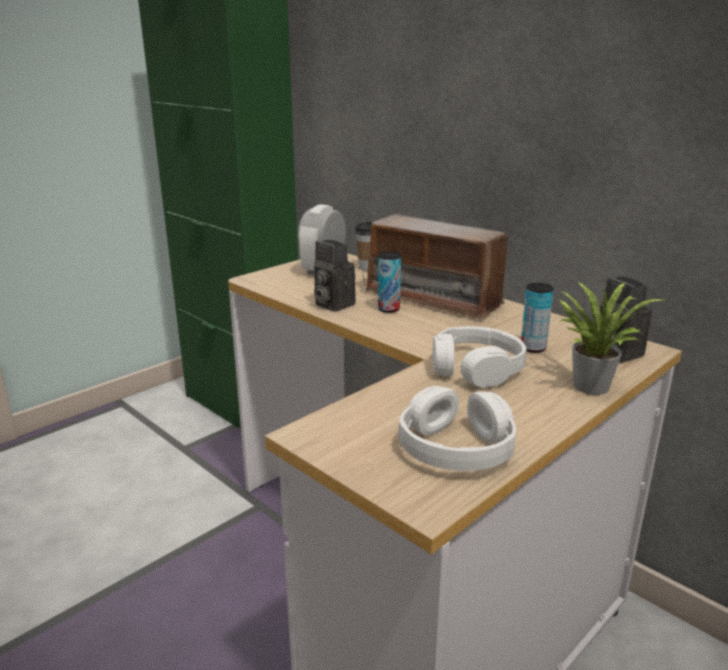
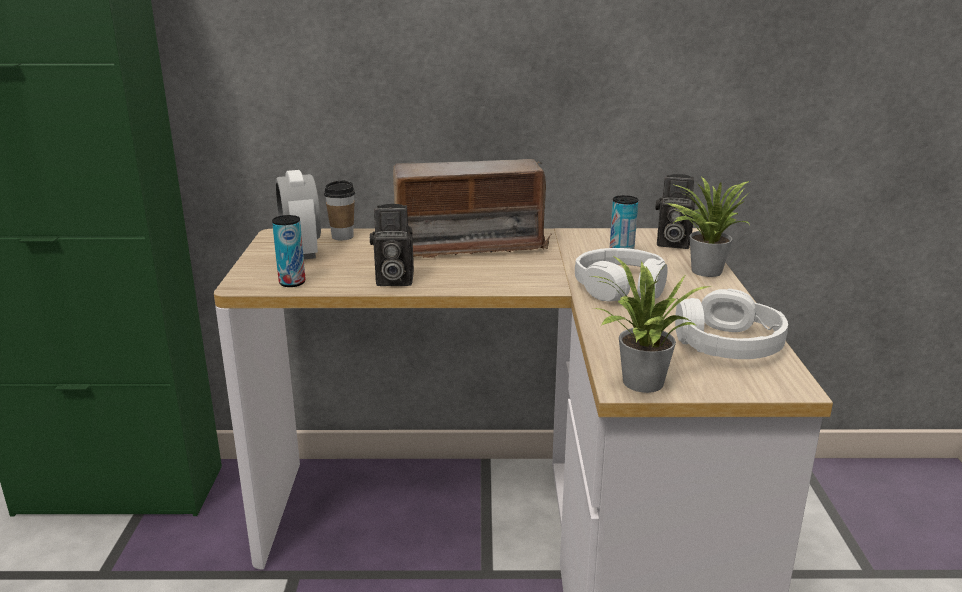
camera: 45 degrees left, 0 degrees up
can [378,252,401,313] -> can moved to [272,215,306,287]
none -> potted plant [590,256,709,393]

